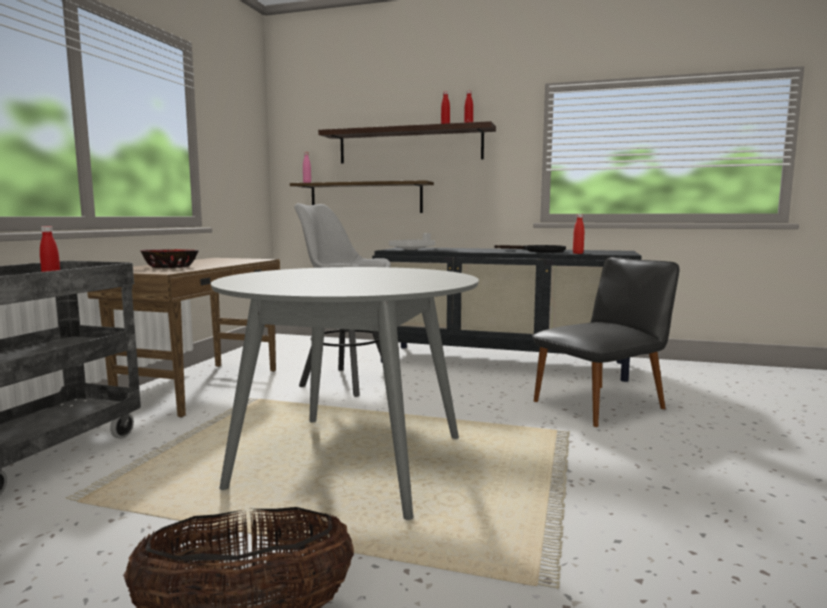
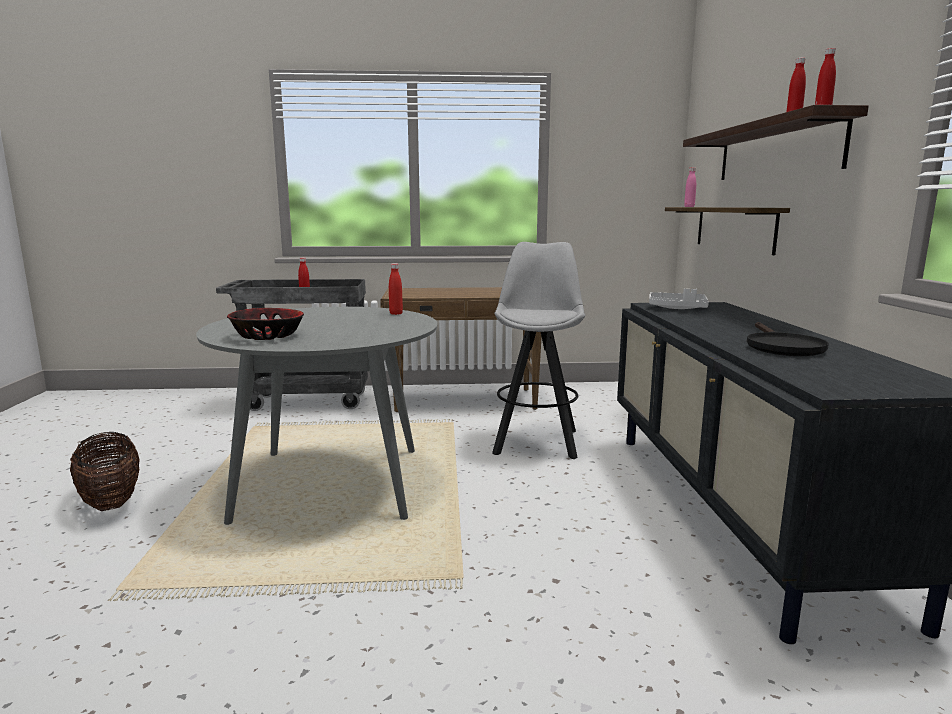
camera: 70 degrees right, 5 degrees up
bowl [140,249,199,268] -> bowl moved to [227,308,304,340]
black chair [532,257,679,427] -> none
red bottle [573,214,584,254] -> red bottle moved to [389,263,403,315]

